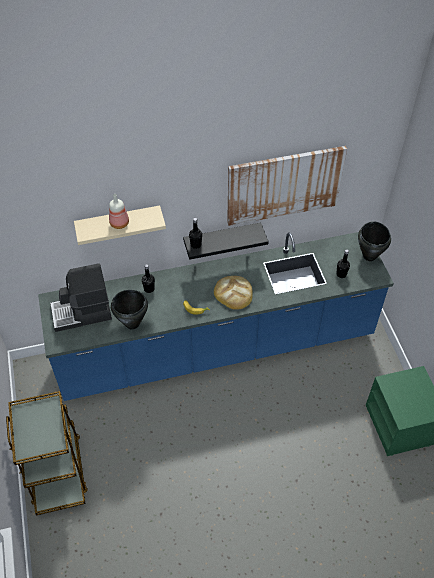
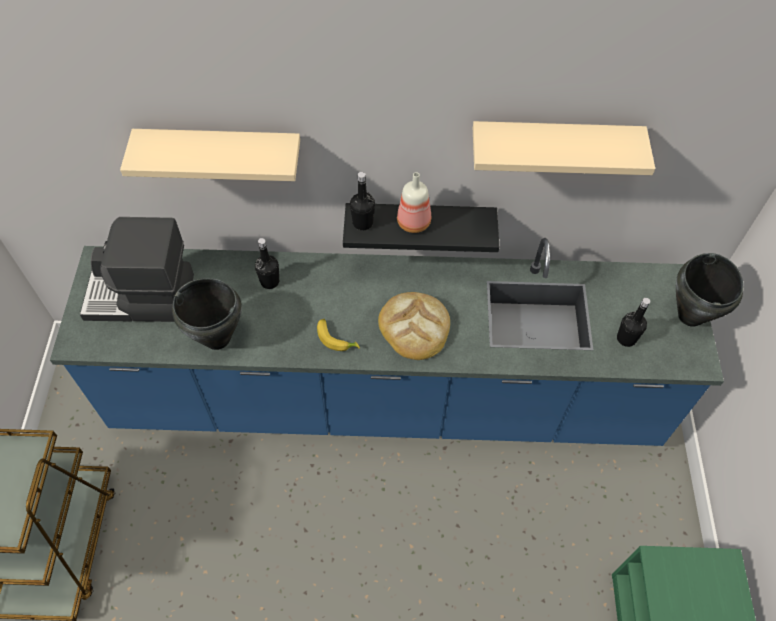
camera: 15 degrees right, 5 degrees up
bottle [109,194,129,229] -> bottle moved to [397,172,431,233]
picture [227,146,347,226] -> beige shelf [473,121,655,175]

